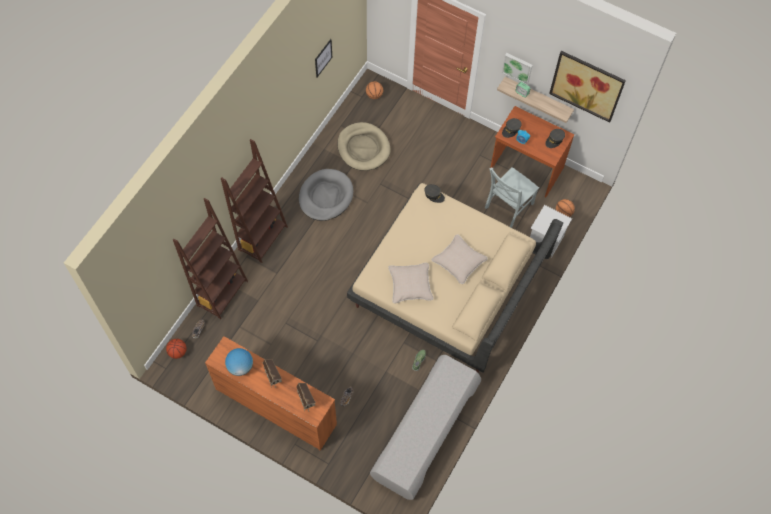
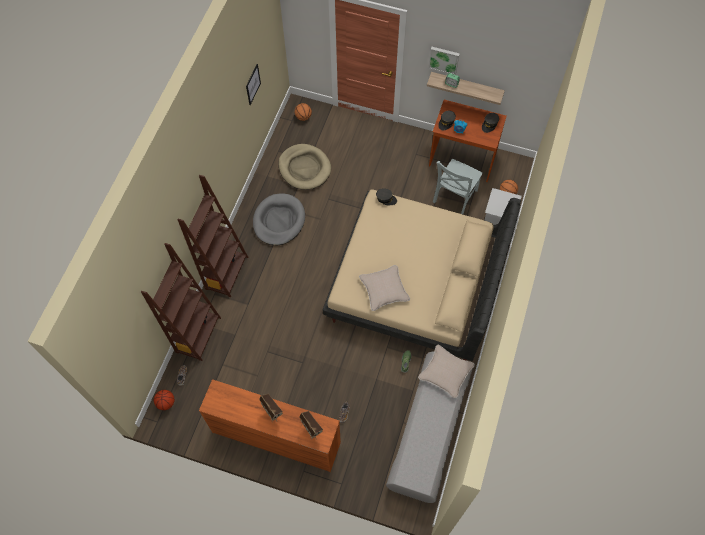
camera: 10 degrees left, 0 degrees up
globe [225,348,253,376] -> none
beige pillow [432,234,488,284] -> beige pillow moved to [418,345,475,398]
picture [549,51,626,123] -> none

